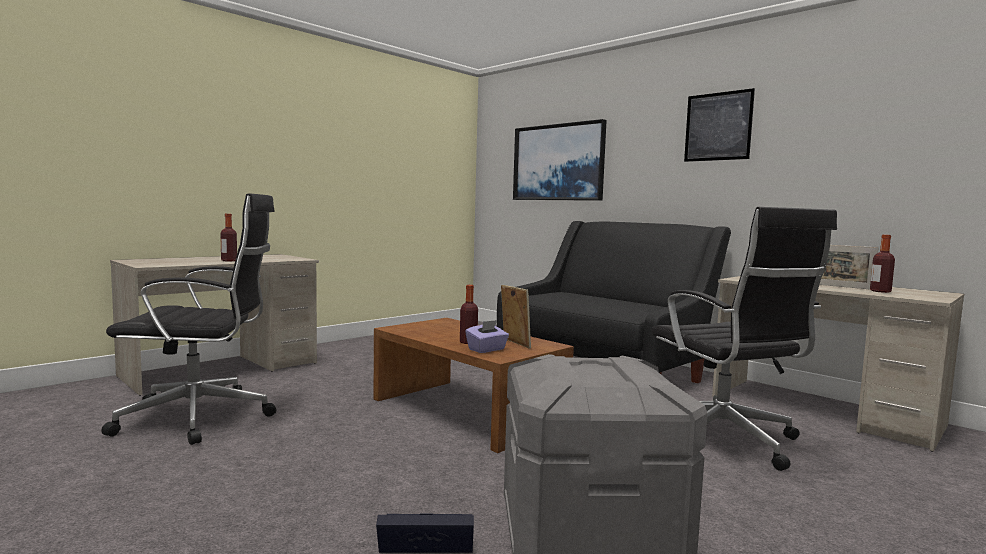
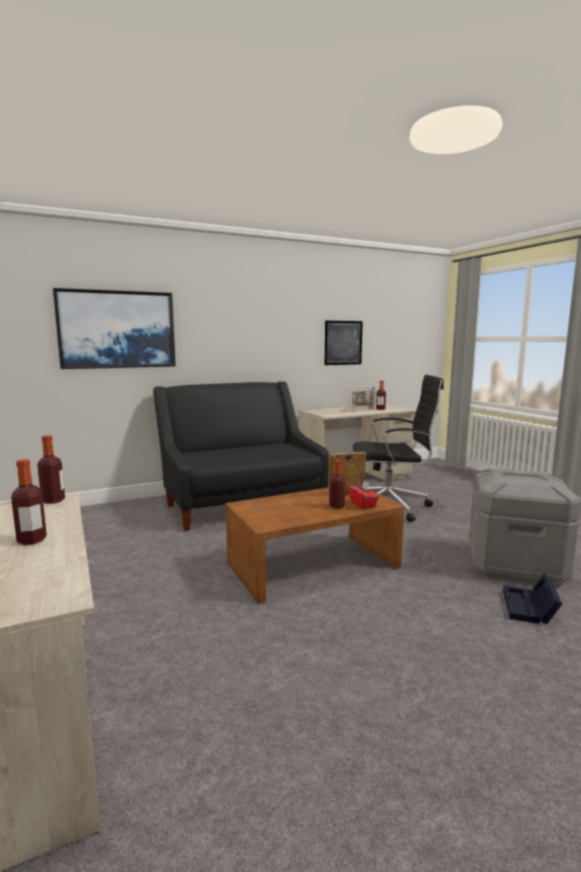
camera: 70 degrees left, 5 degrees up
black office chair [101,193,276,445] -> none
purple tissue box [465,320,509,353] -> red tissue box [349,481,379,509]
picture [684,88,755,162] -> picture moved to [325,321,363,365]
none -> bottle [37,435,65,504]

